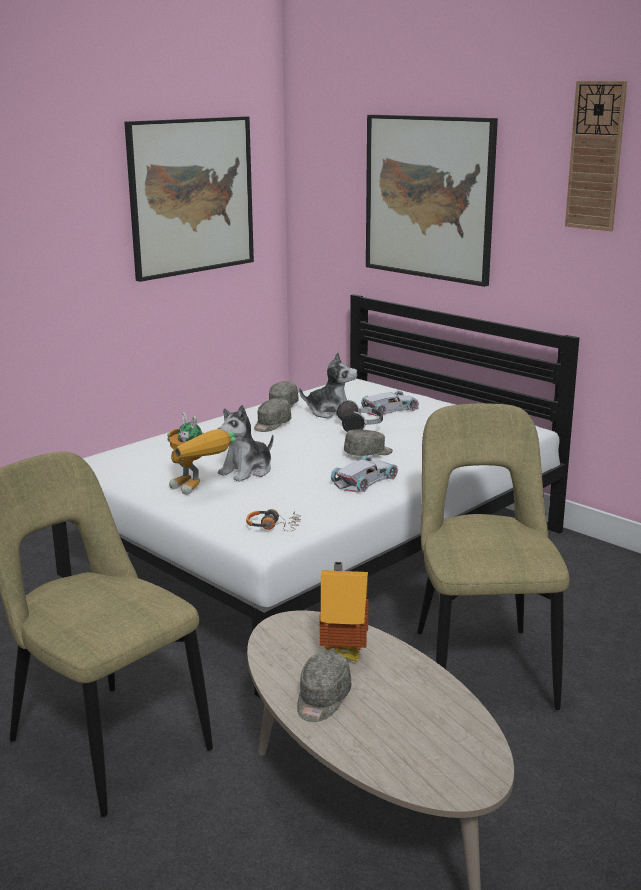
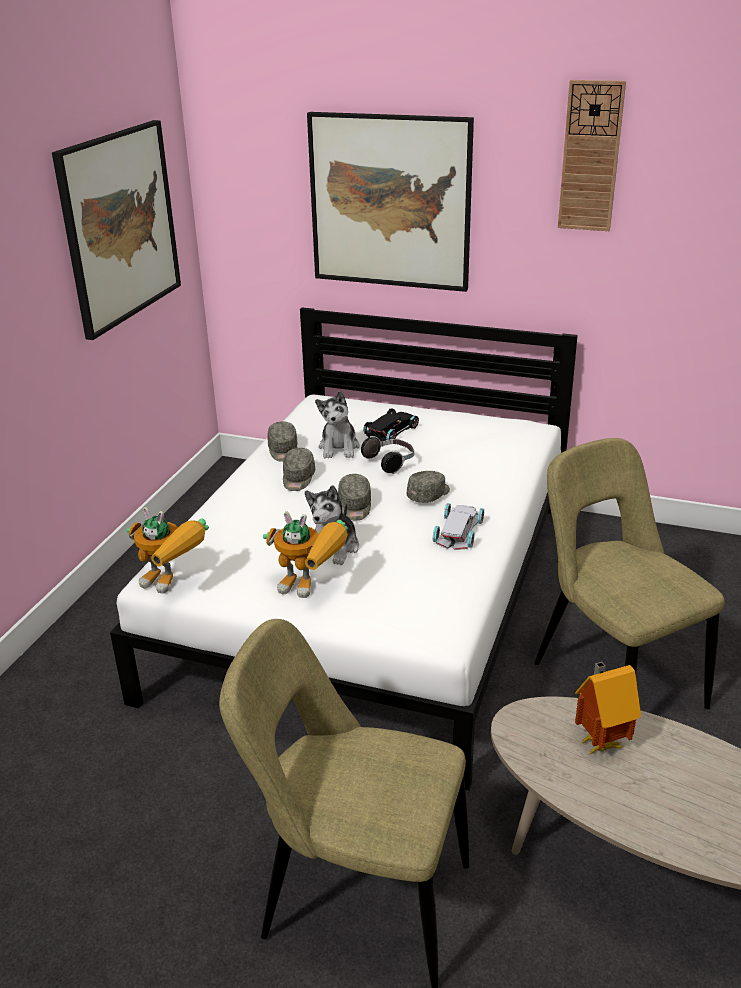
camera: 25 degrees left, 10 degrees up
headphones [246,509,301,531] -> none
grey cap [297,651,351,722] -> grey cap moved to [338,474,371,520]
plush toy [299,352,358,419] -> plush toy turned 105 degrees clockwise [315,391,360,458]
white toy car [361,391,419,416] -> black toy car [363,409,419,442]
none -> toy robot [126,507,209,594]

